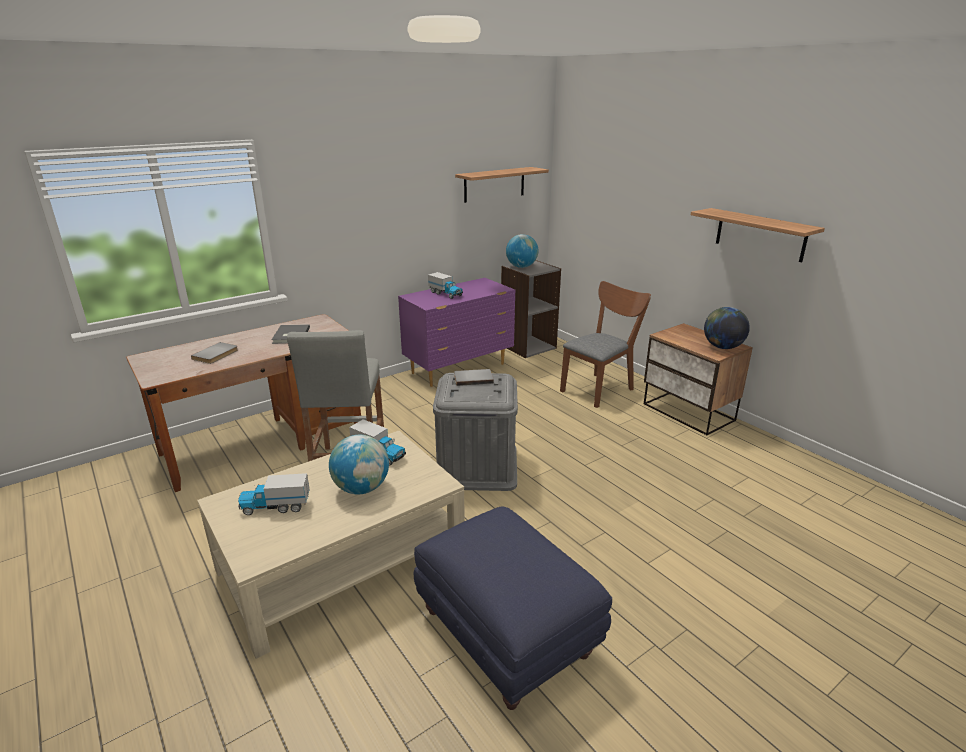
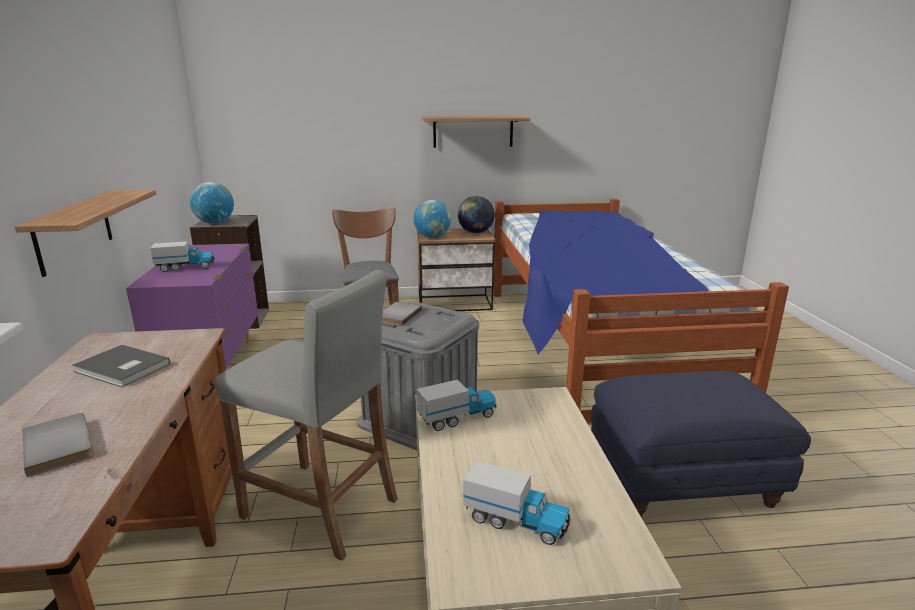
camera: 60 degrees left, 5 degrees down
toy truck [238,473,310,515] -> toy truck turned 90 degrees counterclockwise [463,461,571,545]
globe [329,435,389,494] -> globe moved to [413,200,451,238]
shelf [455,167,549,203] -> shelf moved to [14,190,156,277]
none -> bed [493,199,789,424]

